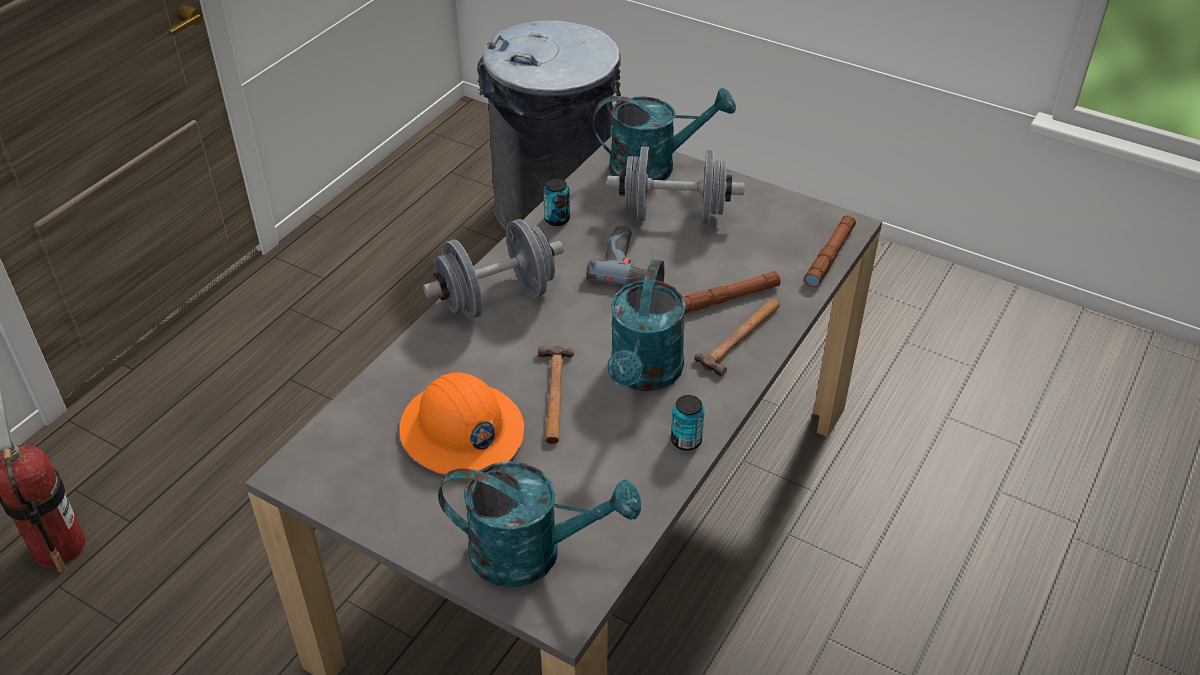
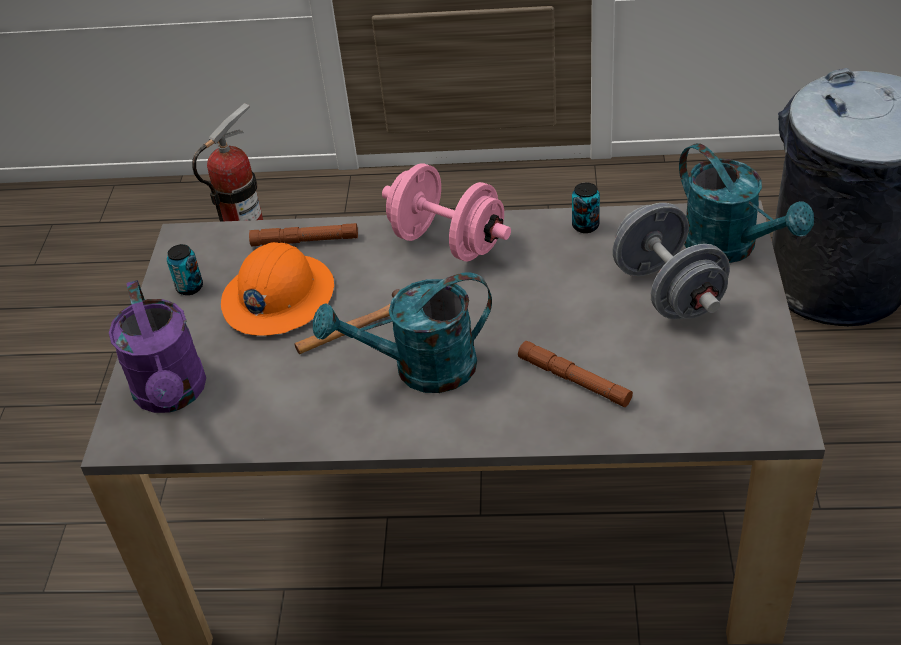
camera: 65 degrees right, 0 degrees up
grey dumbbell [423,219,564,319] -> pink dumbbell [382,163,511,261]
turquoise watering can [438,461,641,587] -> purple watering can [109,280,206,413]
power drill [586,226,648,285] -> none
can [671,395,705,451] -> can moved to [167,244,203,295]
hammer [694,299,780,377] -> none
brown flashlight [804,215,856,287] -> brown flashlight moved to [249,223,358,246]

